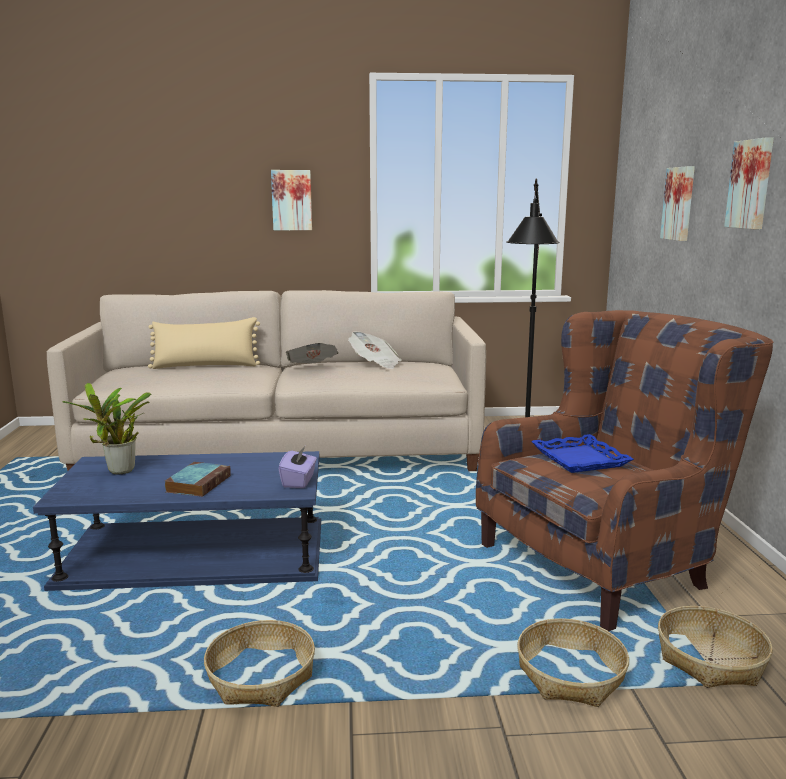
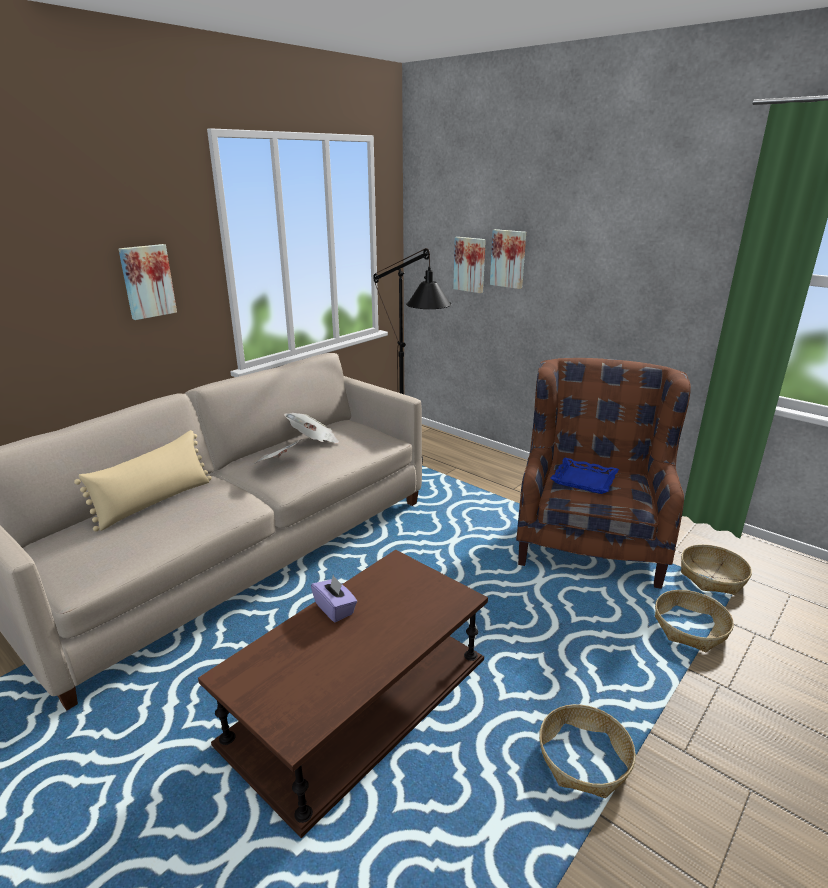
camera: 45 degrees left, 10 degrees up
blue coffee table [33,451,321,591] -> brown coffee table [198,550,488,838]
potted plant [62,383,151,475] -> none
book [165,462,231,497] -> none
purple tissue box [278,445,317,488] -> purple tissue box moved to [311,575,357,622]
picture [724,137,774,229] -> picture moved to [453,237,486,293]

